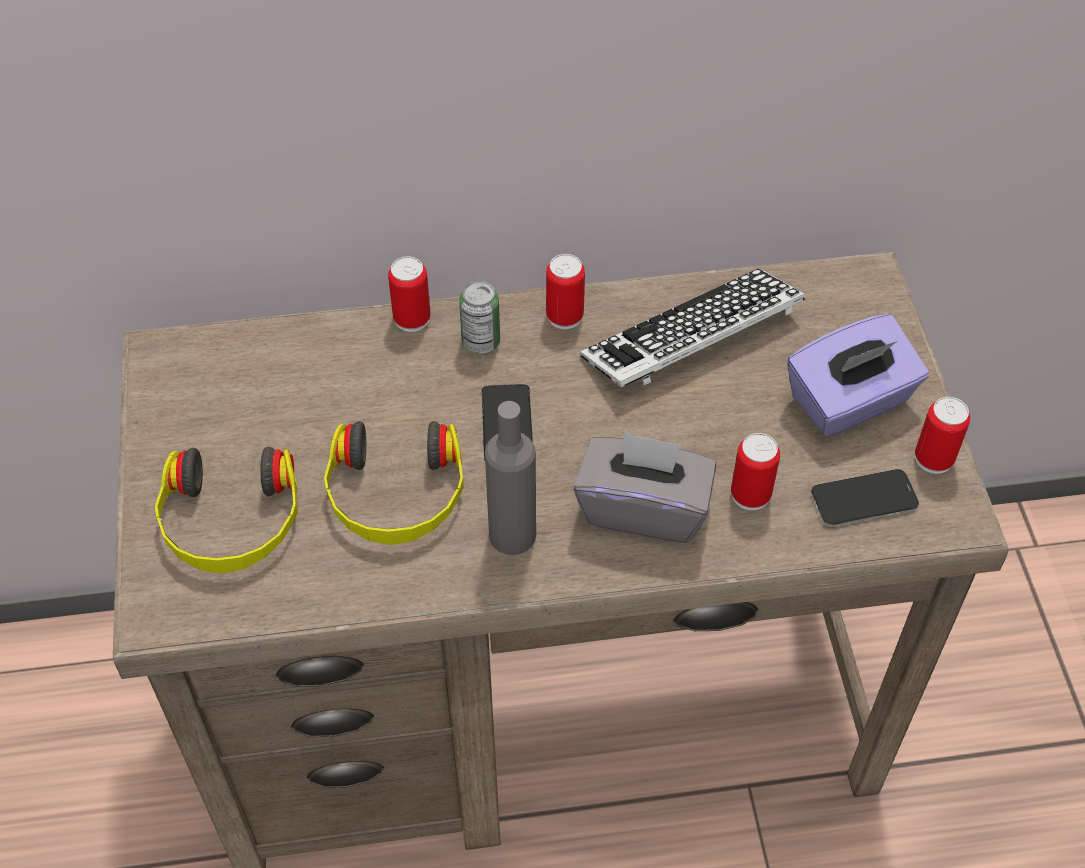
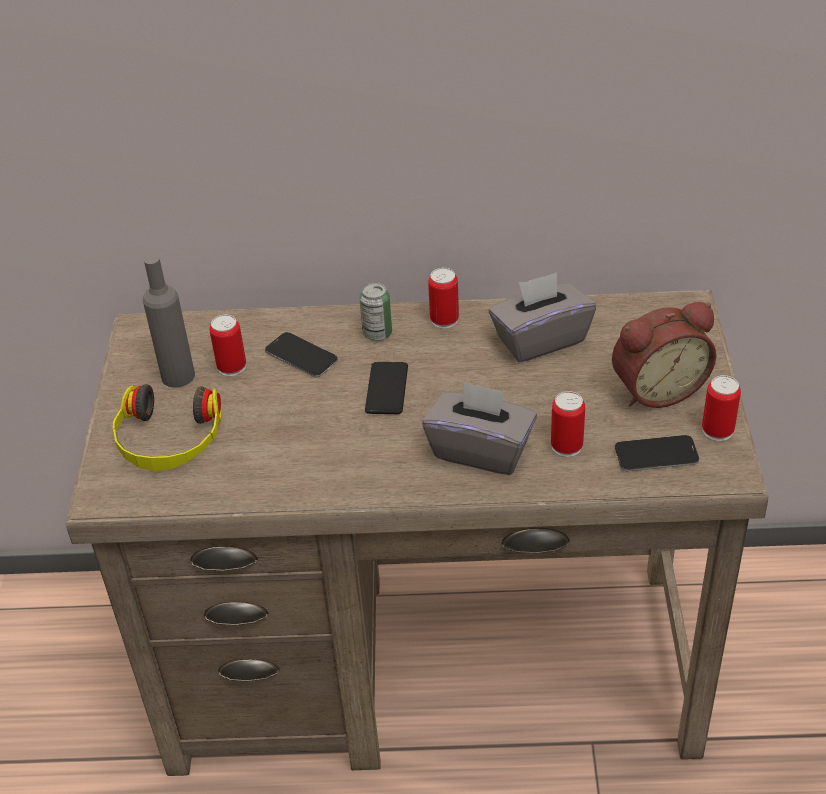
camera: 10 degrees right, 10 degrees down
headphones [324,421,464,545] -> none
can [388,256,431,332] -> can moved to [209,314,246,377]
grey bottle [485,401,536,555] -> grey bottle moved to [143,255,195,388]
keyboard [580,268,805,387] -> grey tissue box [489,272,596,362]
purple tissue box [787,314,929,437] -> alarm clock [612,302,716,408]
none -> phone [265,332,338,377]

